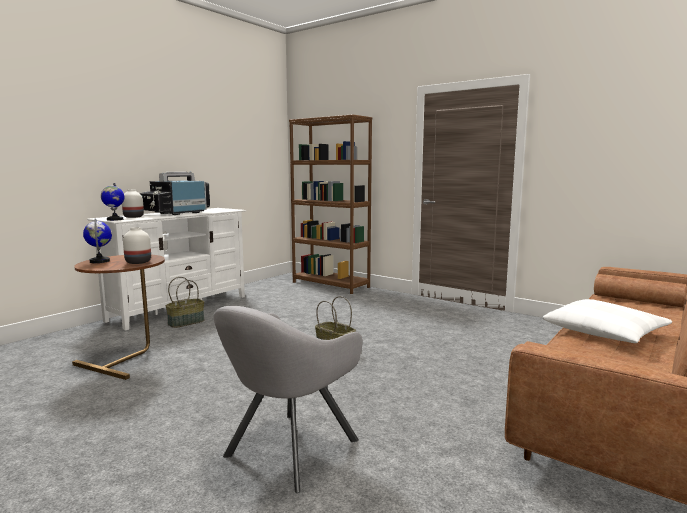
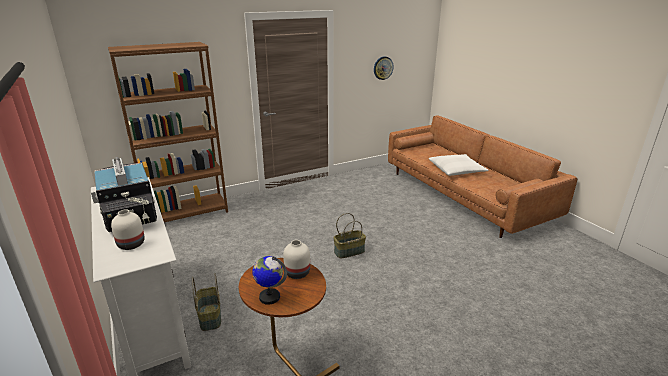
camera: 65 degrees left, 15 degrees up
globe [101,183,124,221] -> none
grey armchair [214,306,363,493] -> none
none -> wall clock [374,56,394,80]

